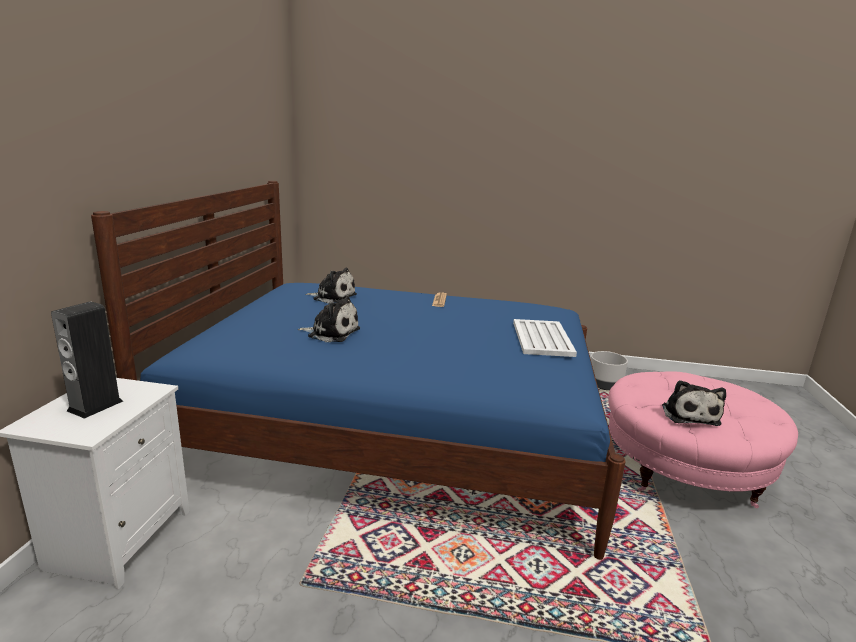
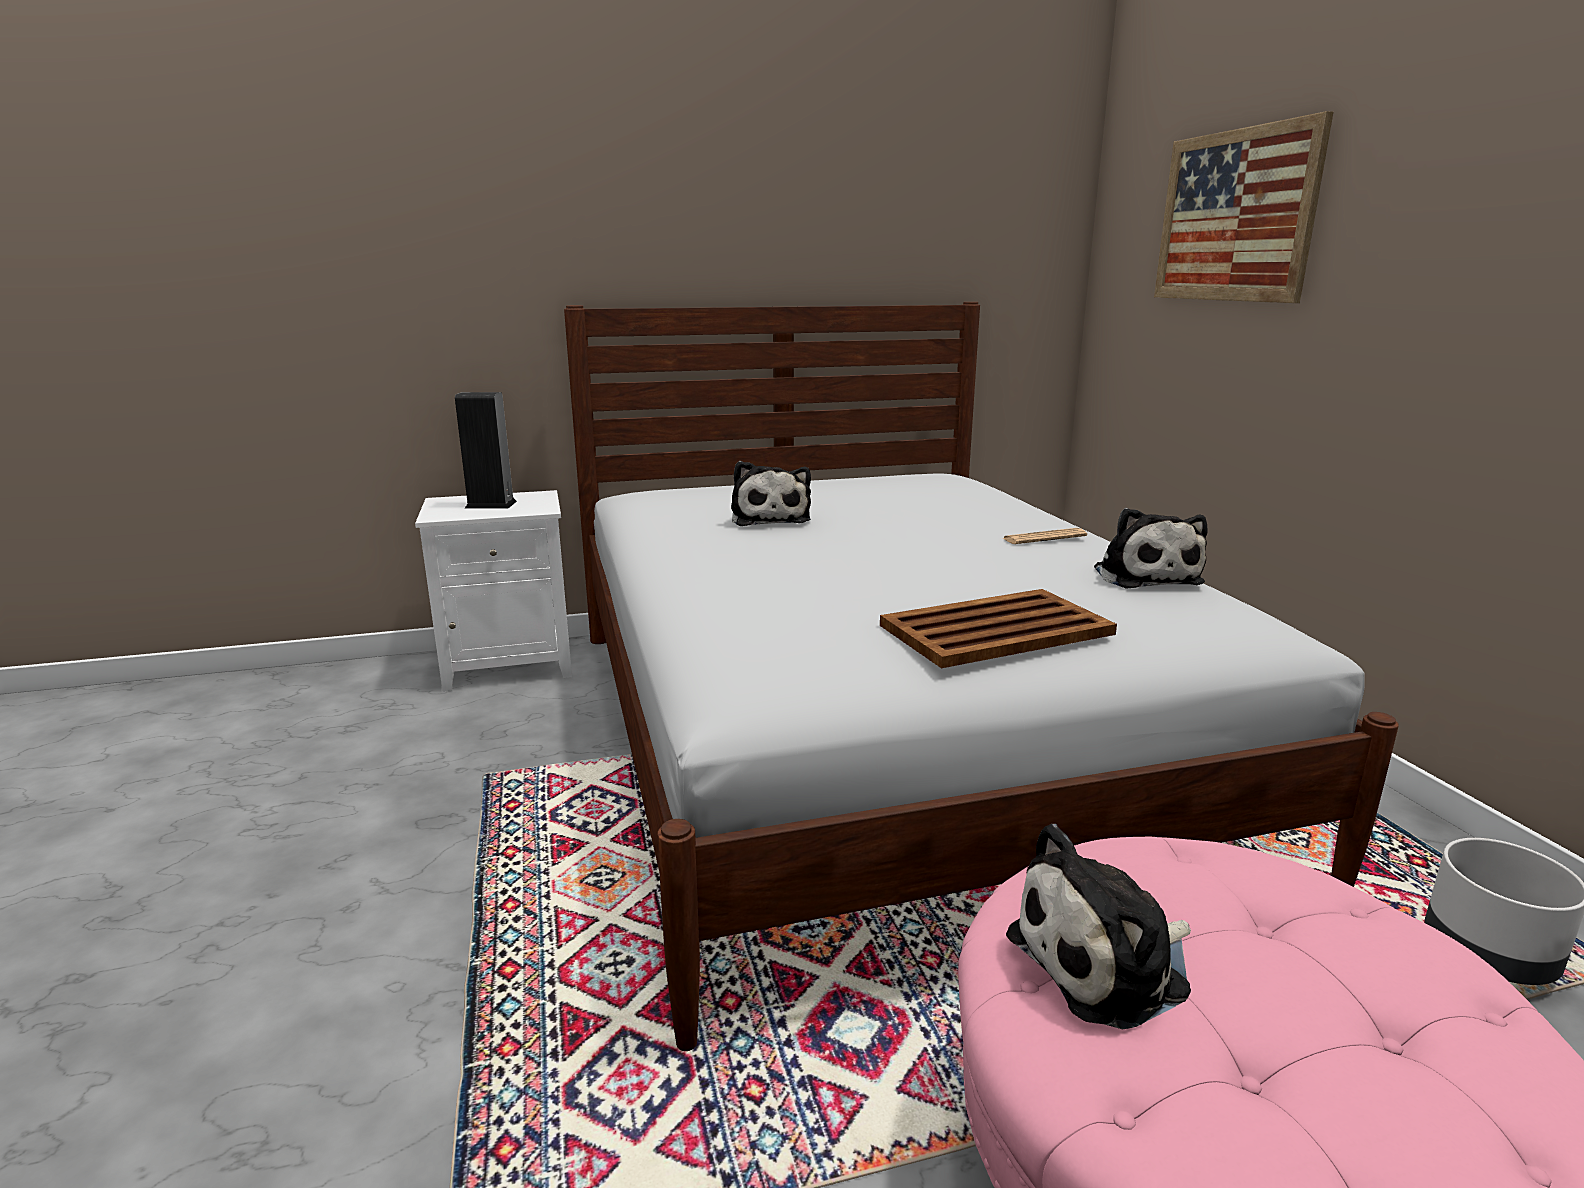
camera: 65 degrees right, 0 degrees up
blue bed [91,181,625,560] -> white bed [564,302,1399,1051]
plush toy [305,268,357,304] -> plush toy moved to [1094,508,1208,589]
white tray [513,319,577,357] -> brown tray [880,589,1117,668]
none -> picture [1154,111,1333,303]

